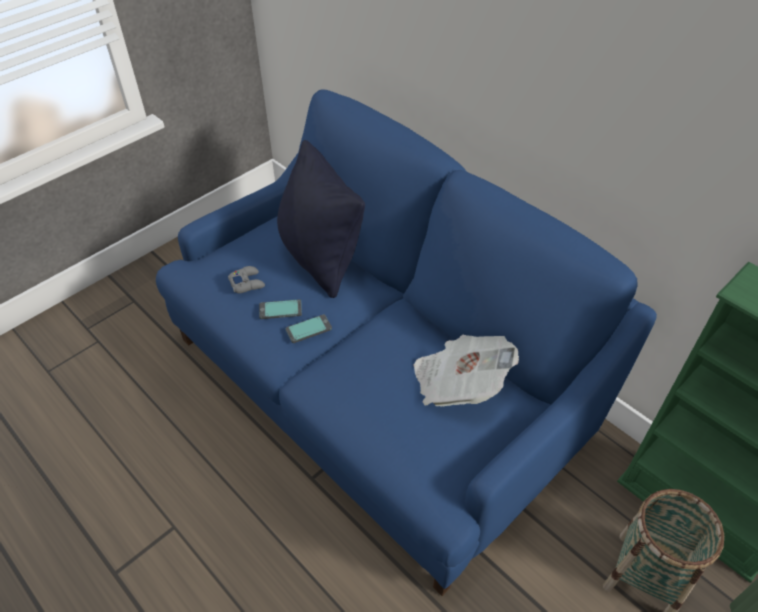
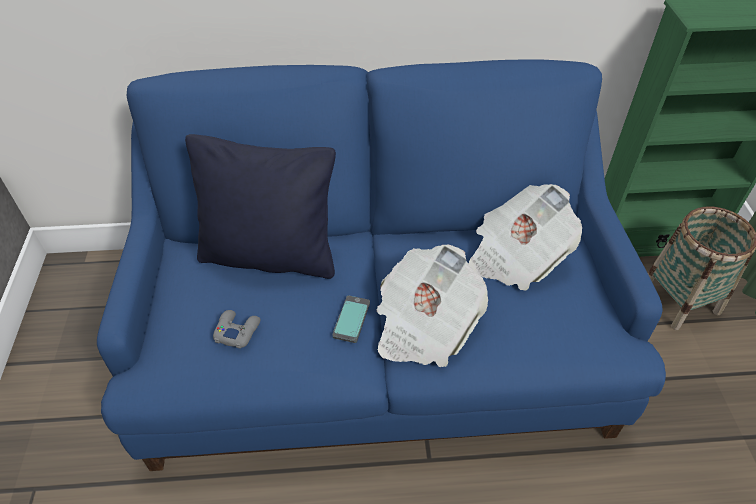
camera: 50 degrees left, 0 degrees up
phone [259,299,302,319] -> none
none -> newspaper [377,244,488,367]

